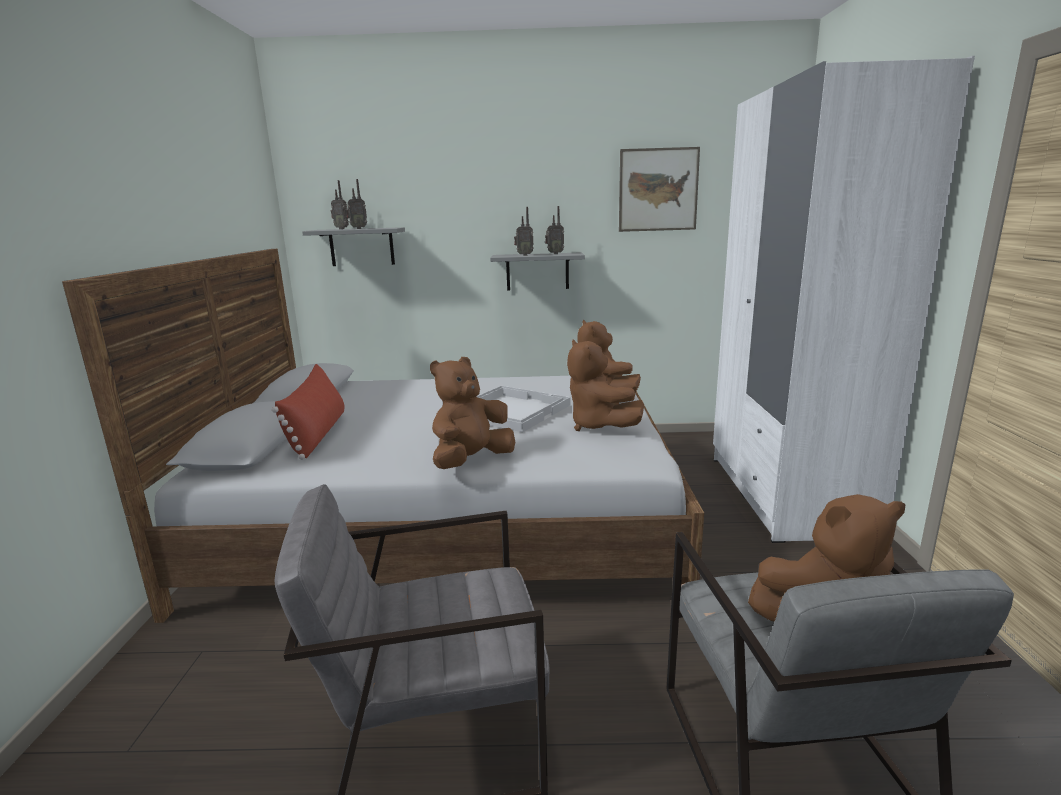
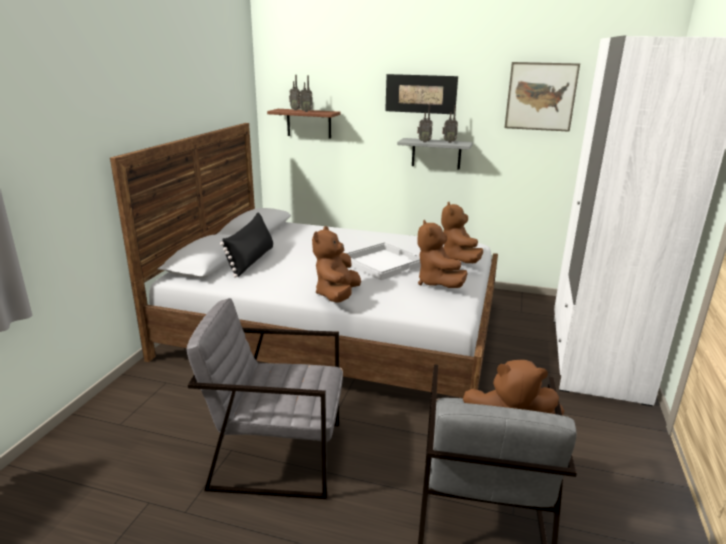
camera: 15 degrees right, 5 degrees up
red pillow [272,364,344,460] -> black pillow [220,213,273,278]
grey shelf [302,227,405,266] -> brown shelf [267,109,340,139]
brown plush toy [430,357,515,469] -> brown plush toy turned 45 degrees counterclockwise [312,226,361,303]
none -> picture [385,74,458,114]

